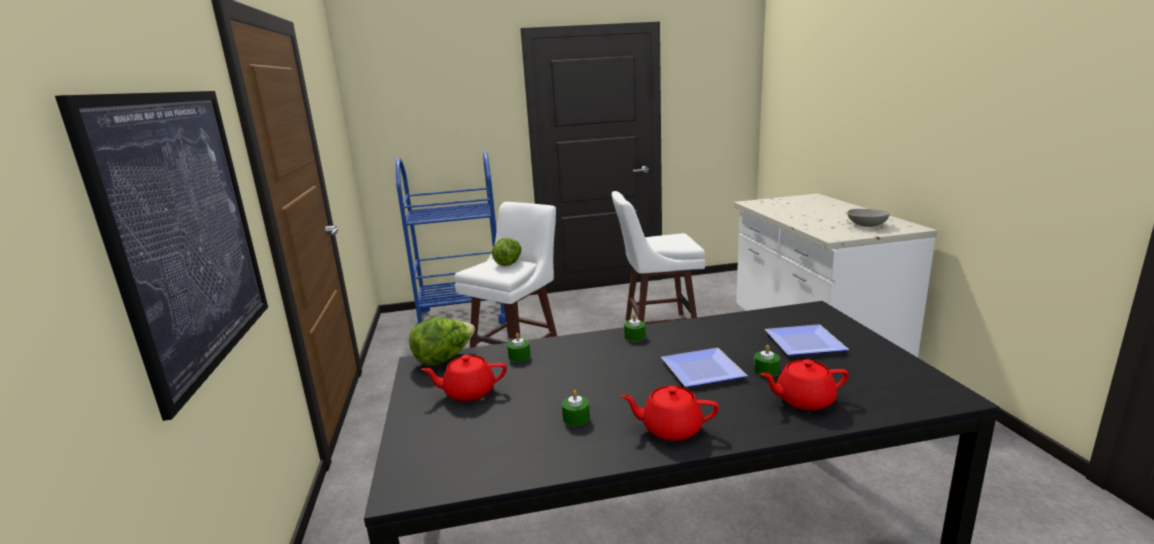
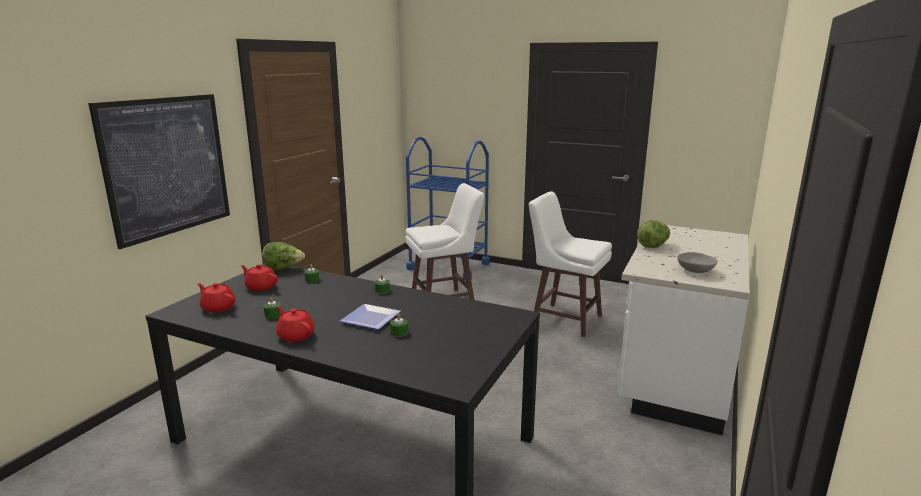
camera: 35 degrees right, 0 degrees up
lettuce [492,238,521,266] -> lettuce moved to [637,220,670,248]
red teapot [760,359,849,411] -> red teapot moved to [198,283,236,313]
plate [765,324,849,356] -> none

